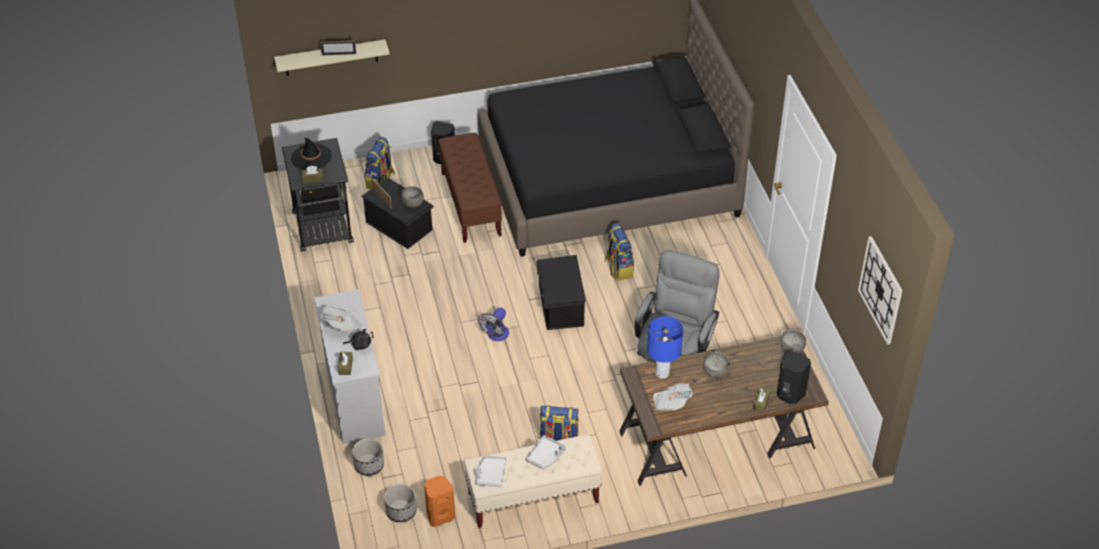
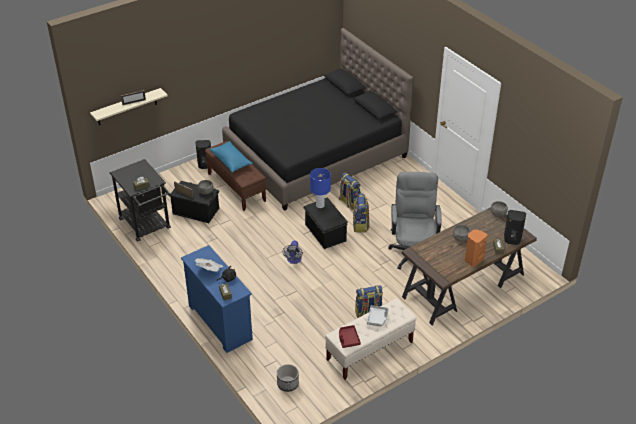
camera: 20 degrees left, 5 degrees down
black hat [291,138,332,170] -> none
white dresser [314,289,385,444] -> blue dresser [181,245,253,353]
planter [352,438,384,476] -> none
backpack [365,137,395,189] -> backpack moved to [353,193,370,233]
orange speaker [424,476,455,527] -> orange speaker moved to [465,229,487,267]
grey tray [475,455,507,487] -> red tray [339,325,361,348]
blue table lamp [647,316,683,379] -> blue table lamp moved to [310,168,331,208]
newspaper [653,383,693,411] -> none
wall clock [858,236,903,345] -> none
none -> blue pillow [210,141,253,173]

